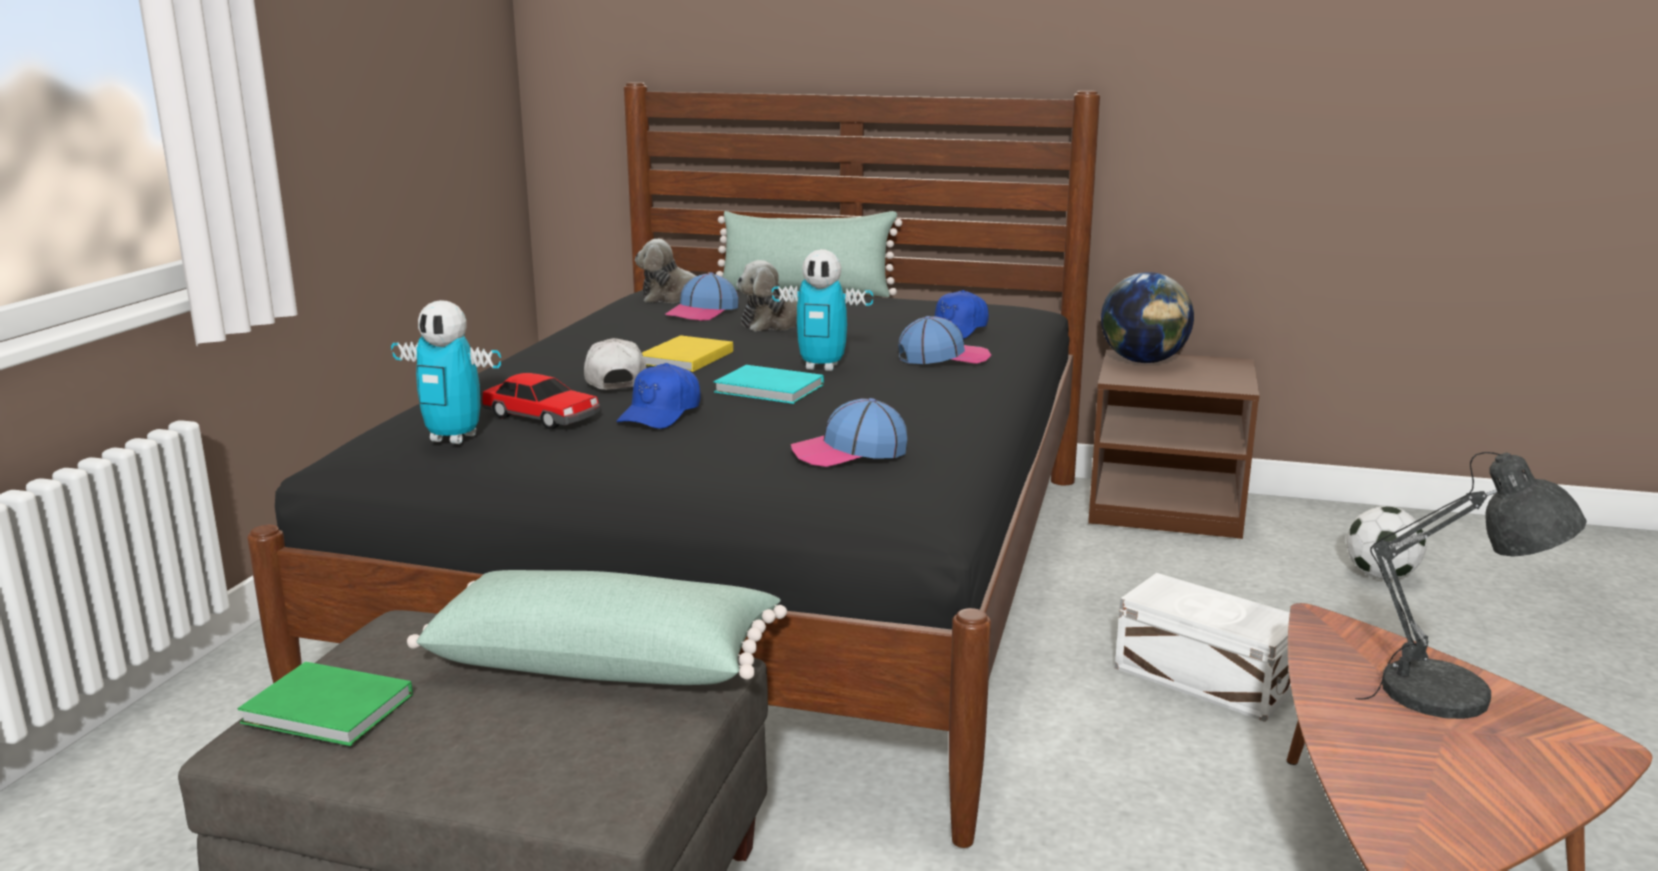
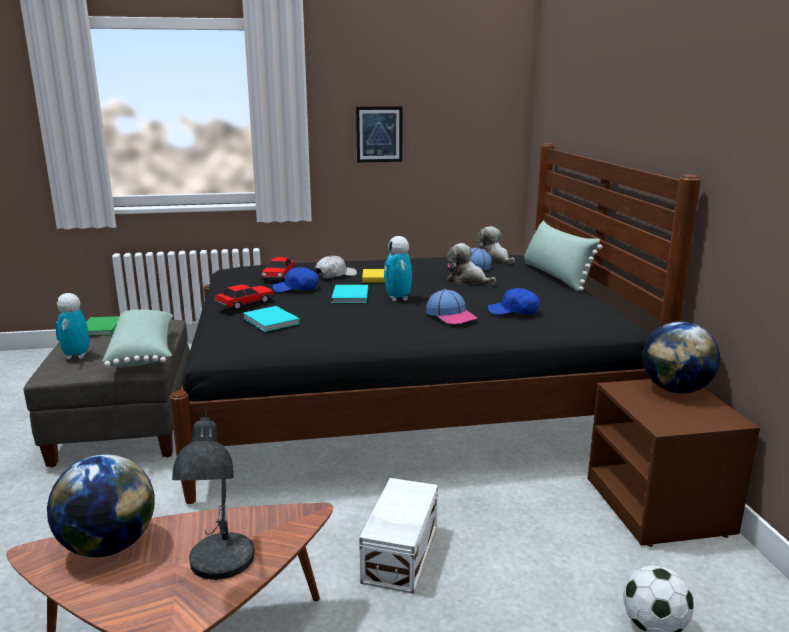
camera: 65 degrees right, 0 degrees up
toy robot [391,300,501,444] -> toy robot moved to [55,293,89,359]
cap [791,398,907,467] -> turquoise book [243,306,300,332]
none -> globe [47,454,154,557]
none -> toy car [214,284,275,310]
none -> picture [356,106,403,162]

